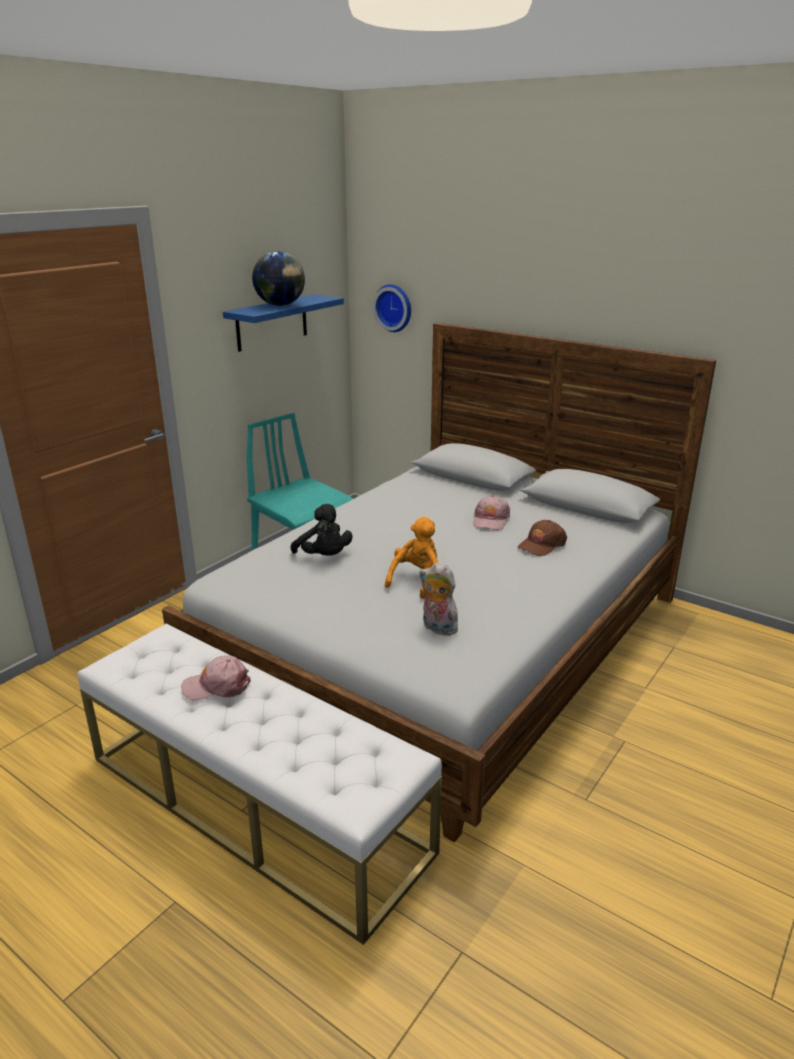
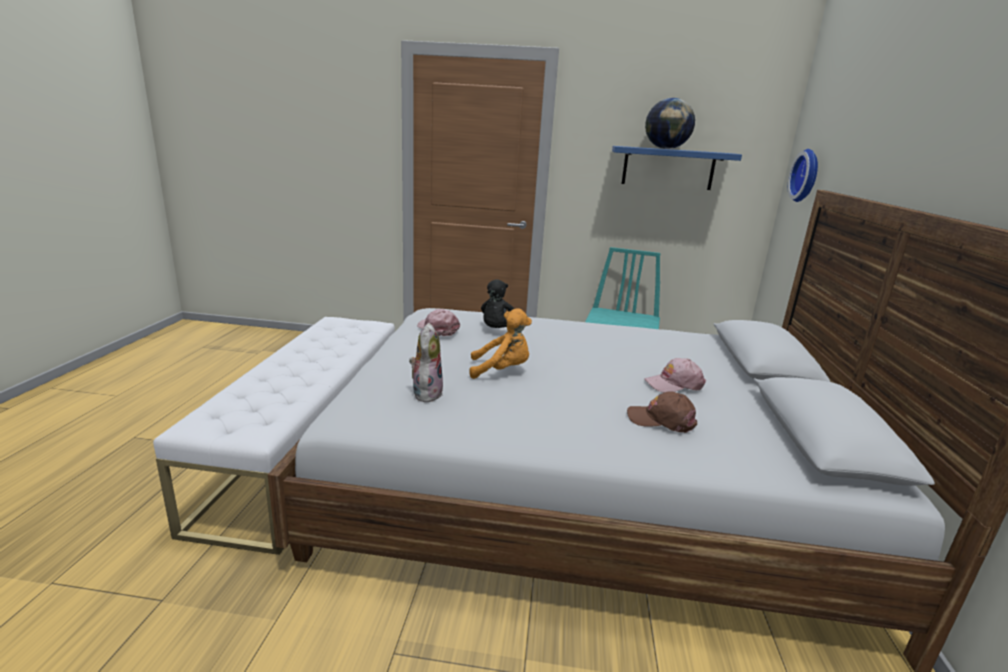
camera: 60 degrees right, 5 degrees down
pink cap [181,656,251,700] -> pink cap moved to [417,309,460,336]

